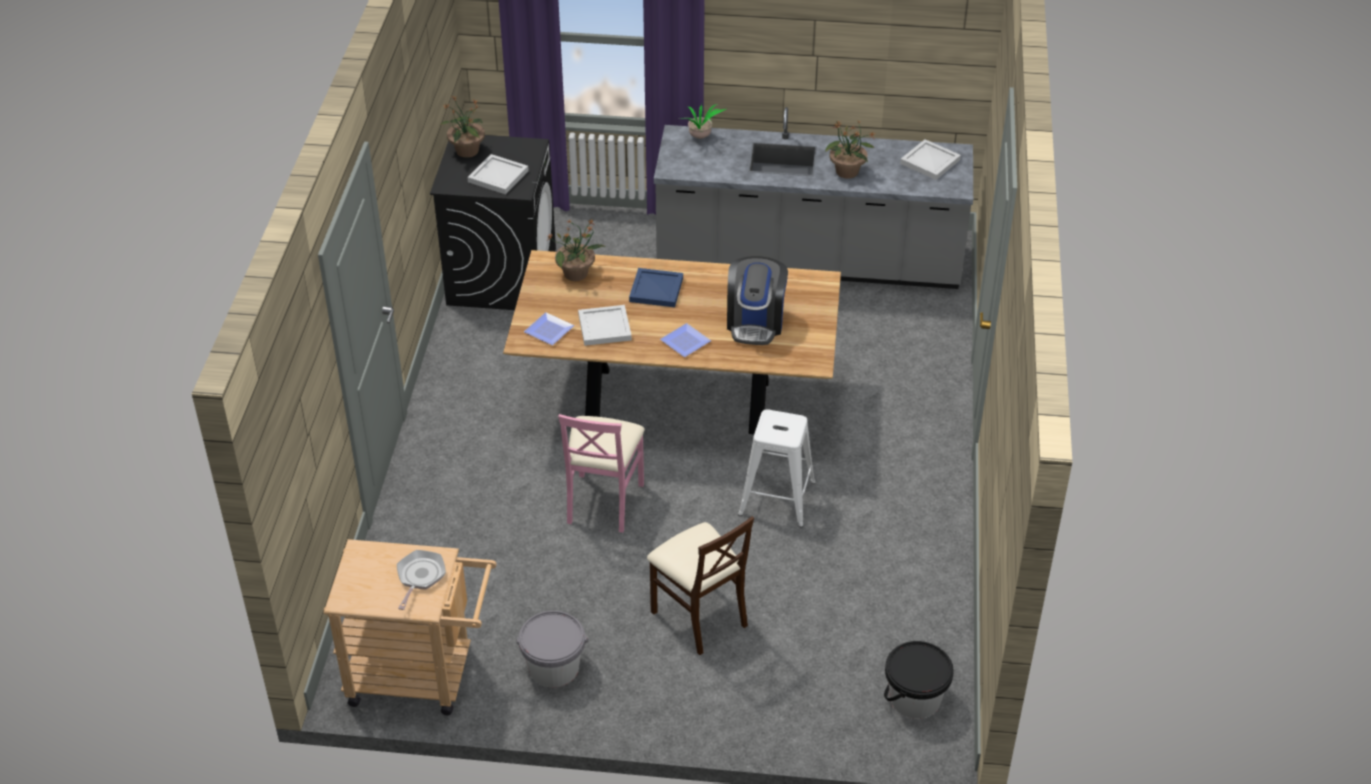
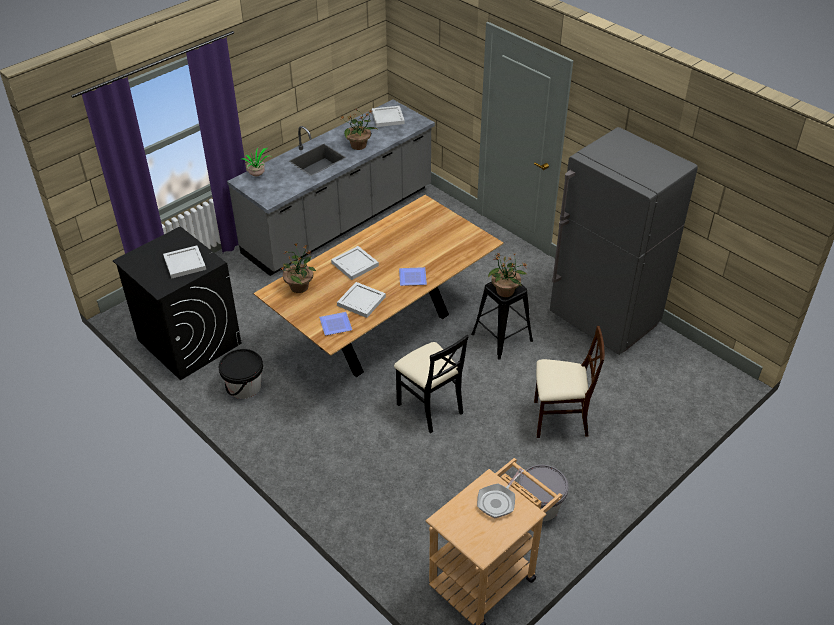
camera: 50 degrees left, 0 degrees up
frying pan [397,550,446,610] -> frying pan turned 105 degrees counterclockwise [477,468,524,519]
potted plant [440,96,485,158] -> potted plant moved to [488,253,527,297]
pink chair [558,414,645,533] -> black chair [394,335,469,433]
blue tray [629,268,683,307] -> white tray [331,246,379,280]
coffee machine [727,256,788,345] -> none
white stool [738,409,816,528] -> black stool [471,281,533,359]
black bucket [884,641,954,719] -> black bucket moved to [219,349,263,399]
none -> grey fridge [550,127,698,355]

